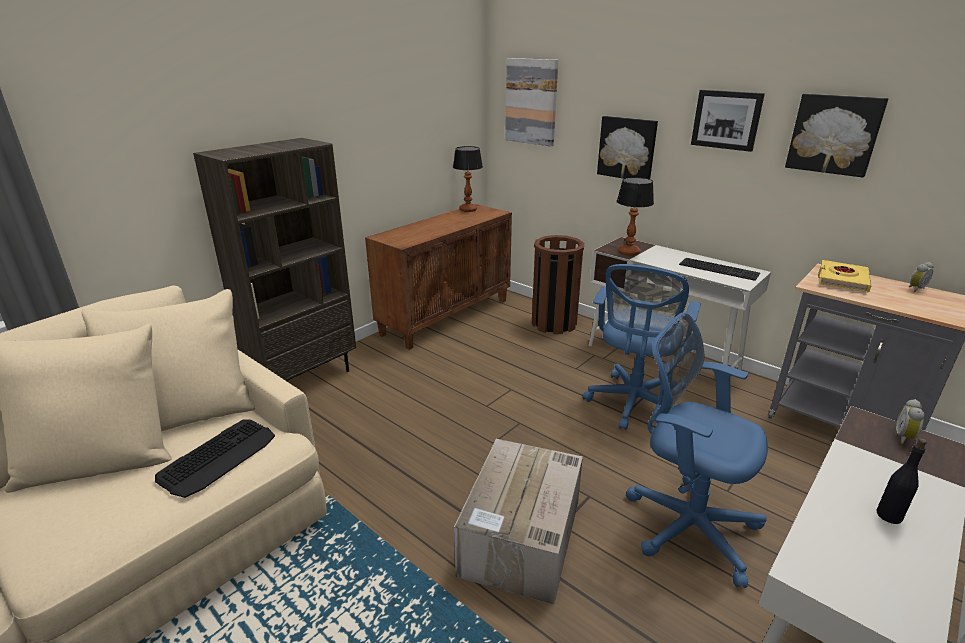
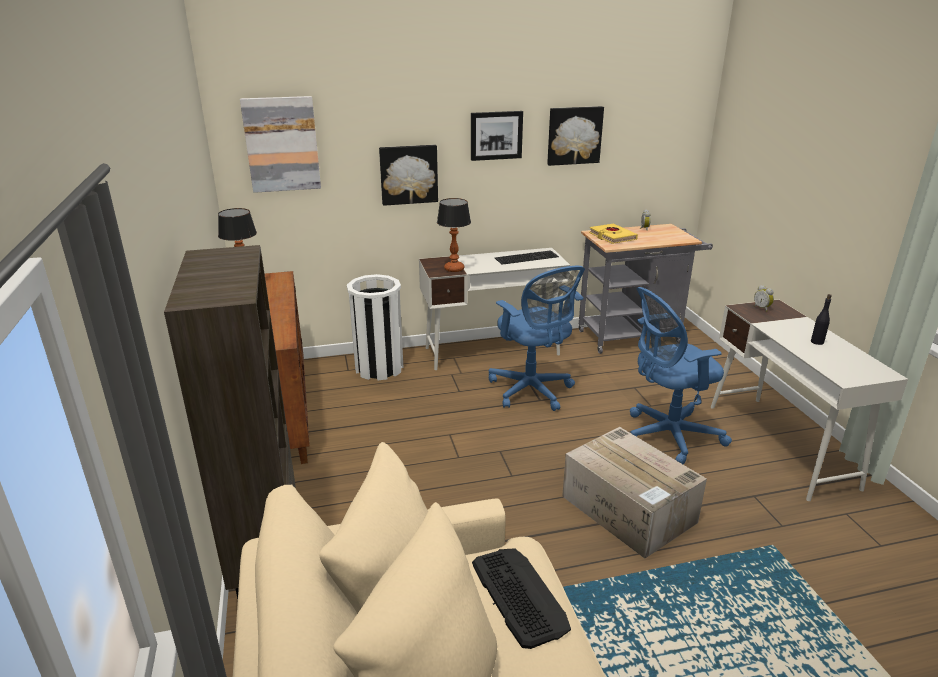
camera: 55 degrees left, 0 degrees up
brown trash can [532,235,584,334] -> white trash can [347,274,403,381]

